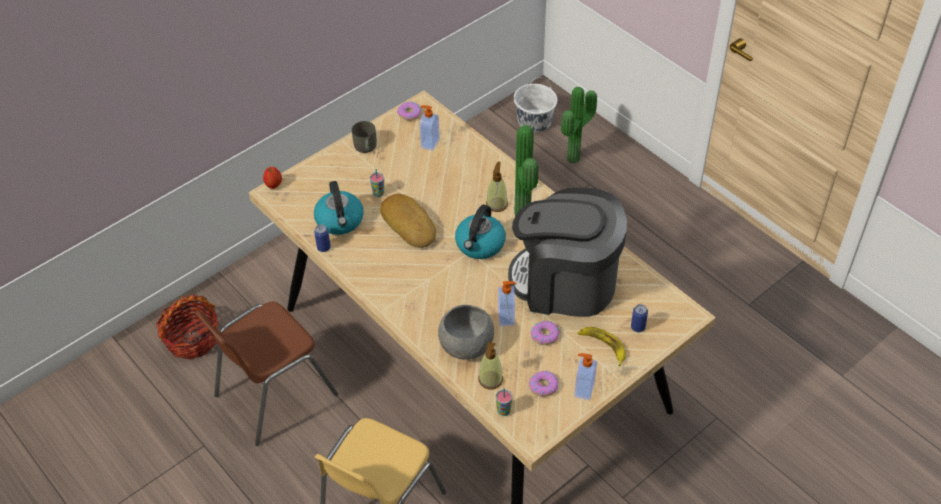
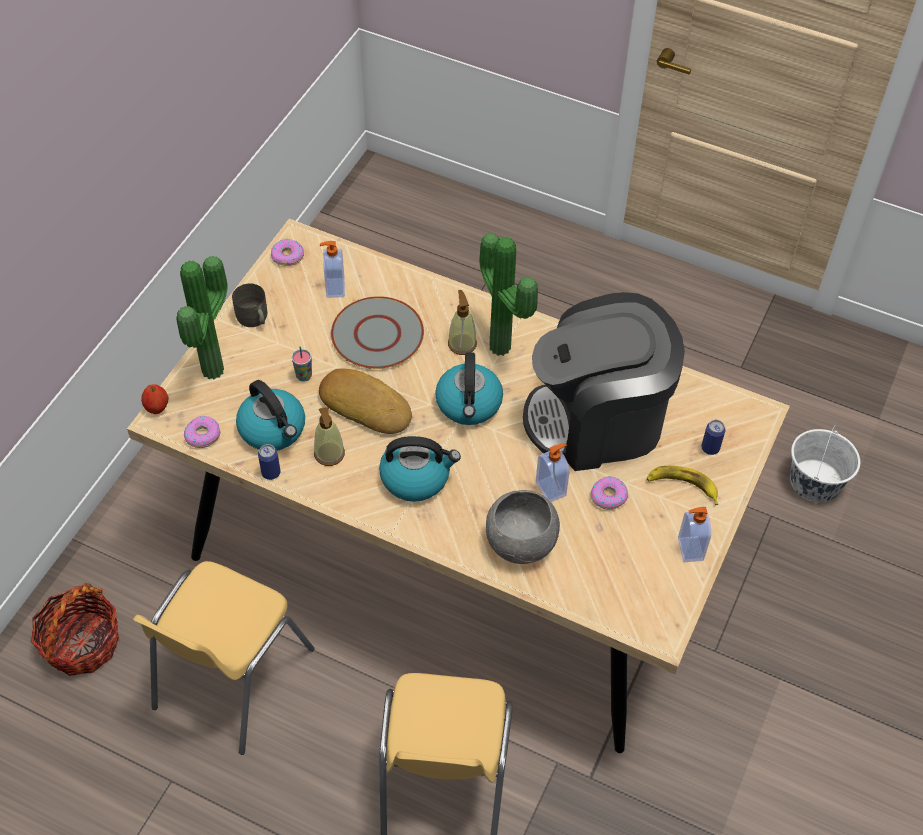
camera: 25 degrees left, 5 degrees up
brown chair [195,302,338,446] -> yellow chair [133,561,314,755]
soap dispenser [478,342,503,389] -> soap dispenser moved to [314,407,345,466]
cup [496,388,513,416] -> none
white bucket [514,77,557,132] -> white bucket moved to [790,425,860,503]
donut [529,371,558,397] -> donut moved to [184,416,221,448]
potted plant [561,87,597,164] -> potted plant moved to [176,256,228,379]
none -> grey plate [331,296,424,369]
none -> kettle [379,436,461,502]

